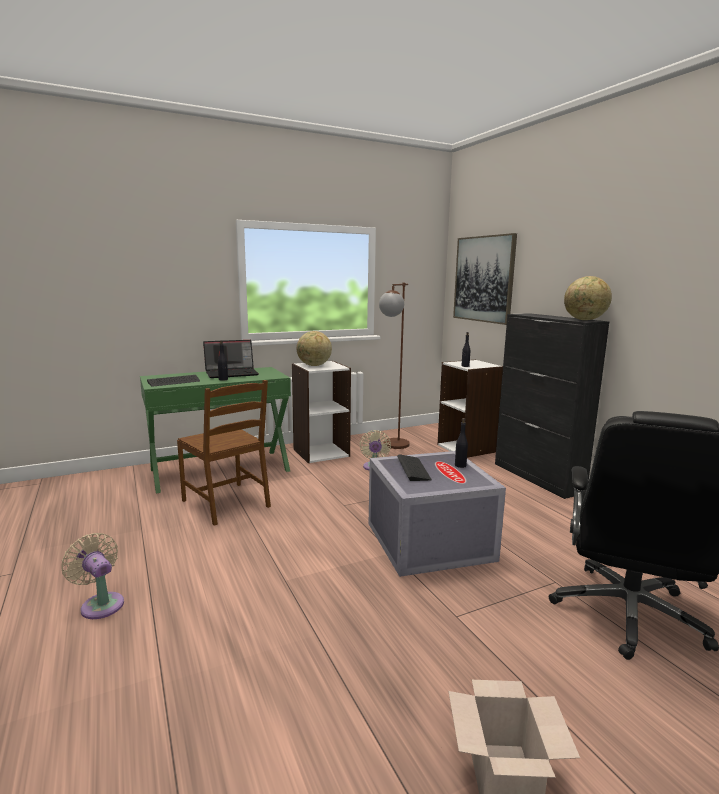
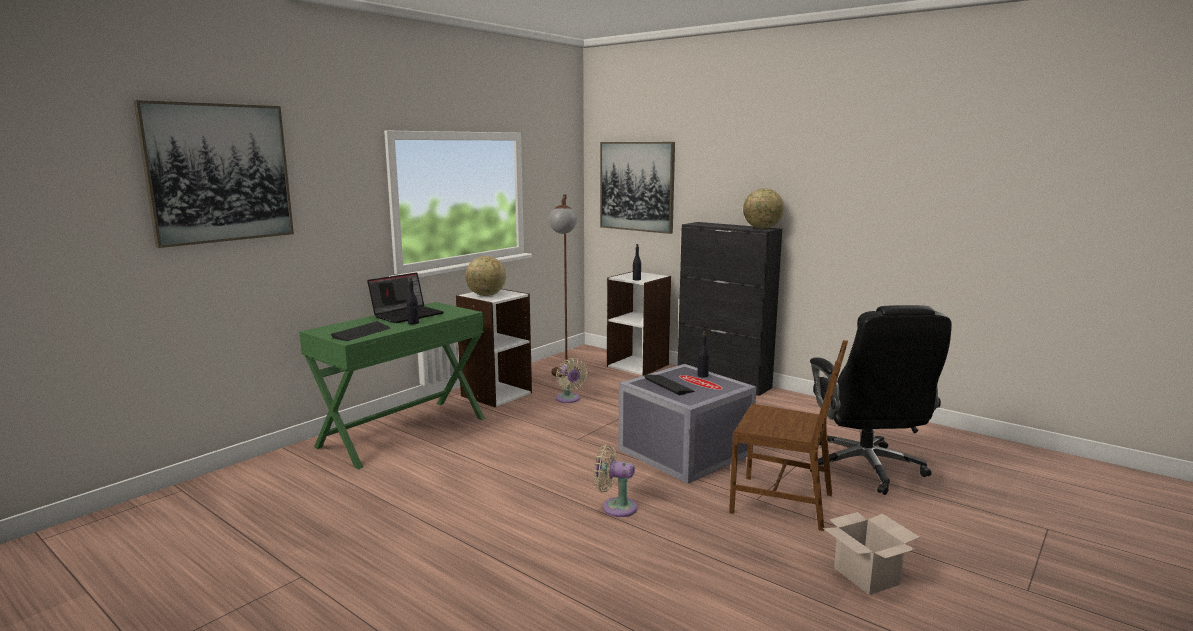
camera: 25 degrees left, 0 degrees up
beige fan [61,533,124,619] -> beige fan moved to [594,444,638,517]
brown chair [177,380,271,526] -> brown chair moved to [729,340,848,531]
none -> picture [134,100,294,248]

